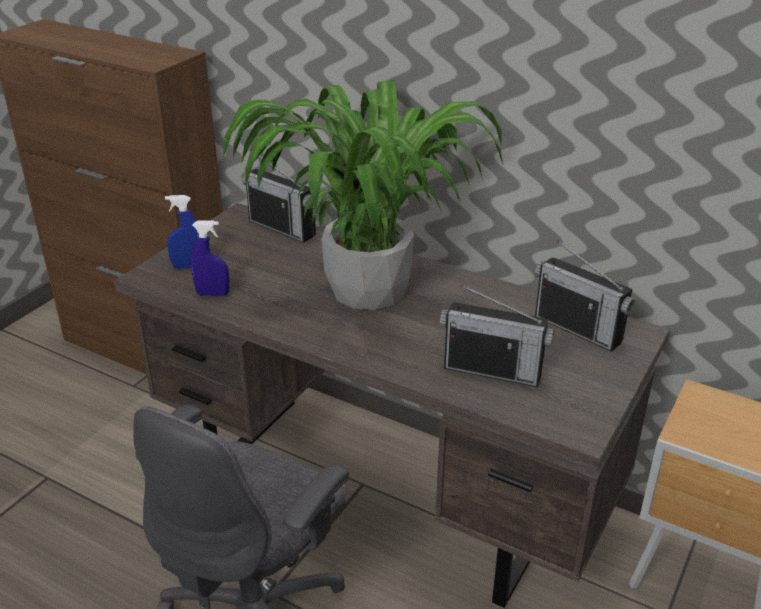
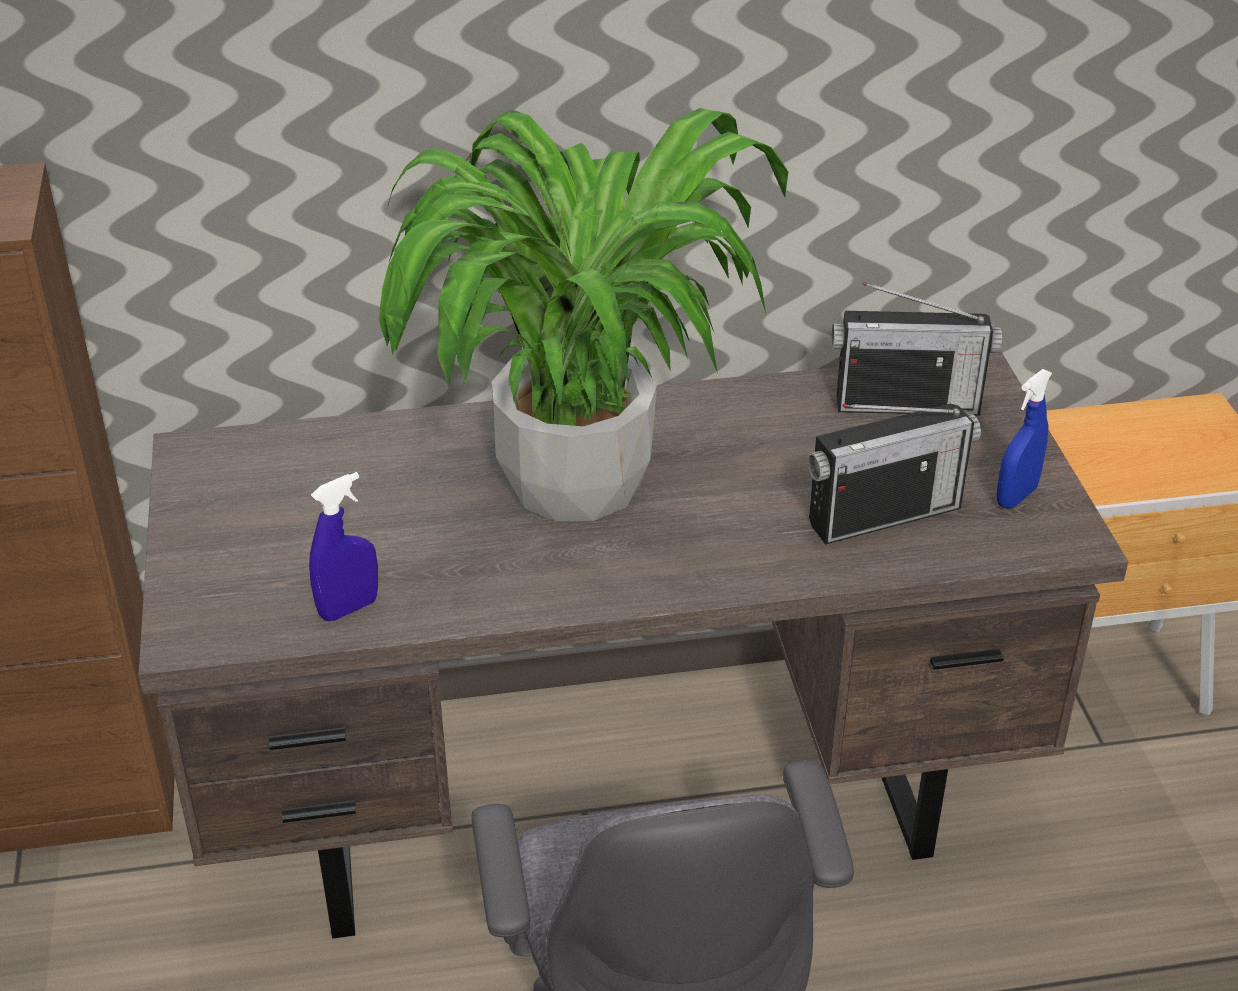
camera: 40 degrees left, 5 degrees up
blue spray bottle [165,195,199,268] -> blue spray bottle moved to [996,369,1052,509]
radio [242,156,316,243] -> none

